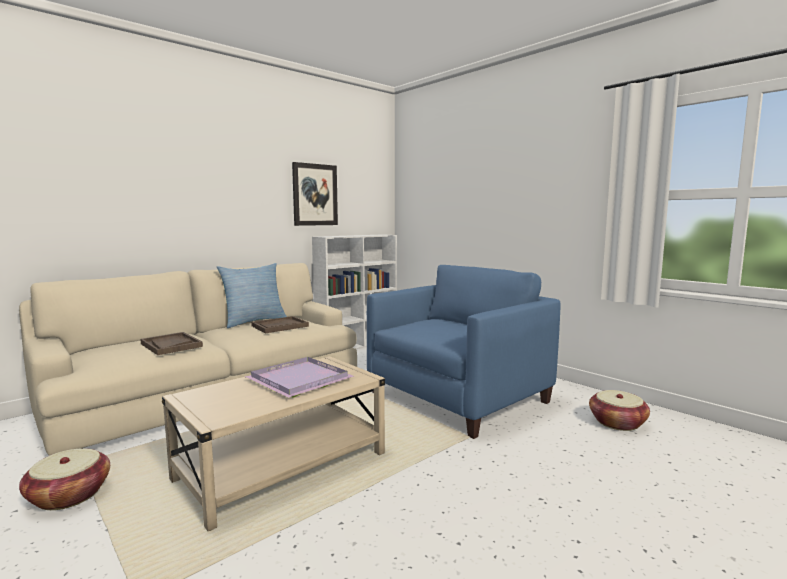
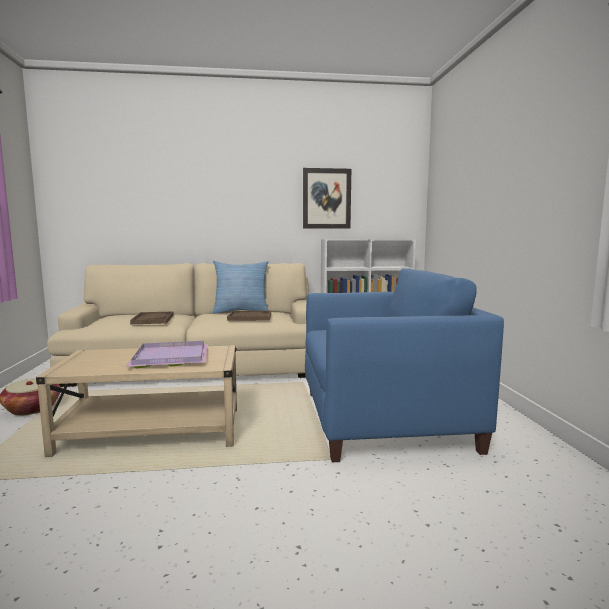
camera: 35 degrees right, 0 degrees up
basket [589,390,650,431] -> none

